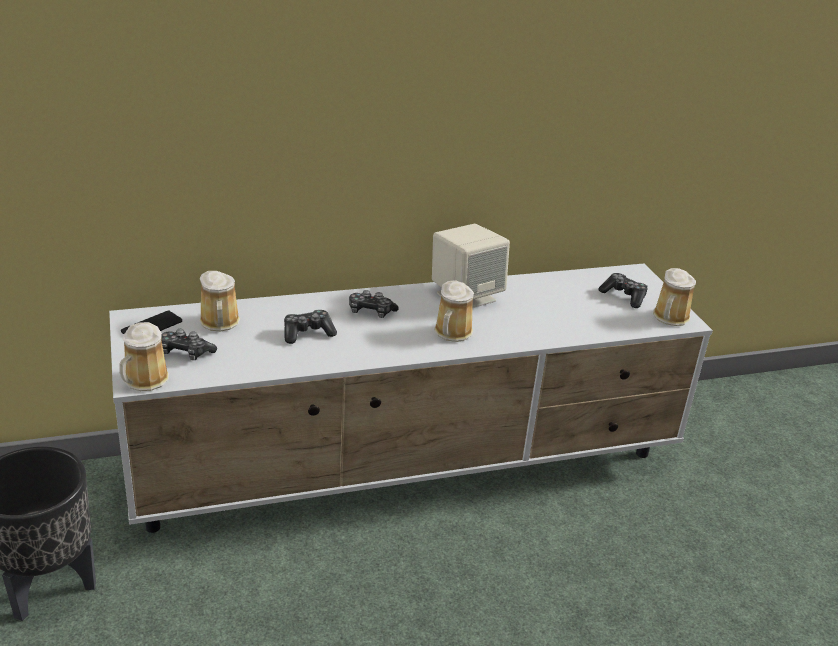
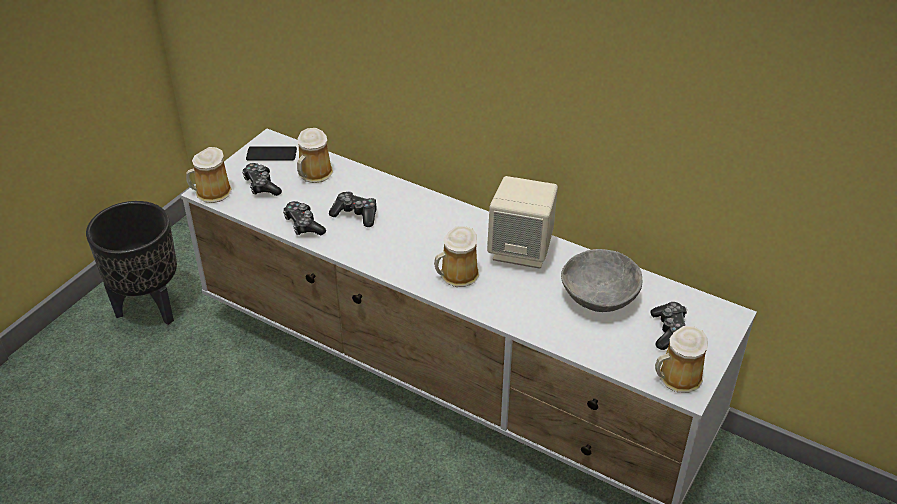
camera: 50 degrees right, 10 degrees up
game controller [349,290,399,318] -> game controller moved to [283,201,326,235]
none -> grey bowl [561,249,642,312]

